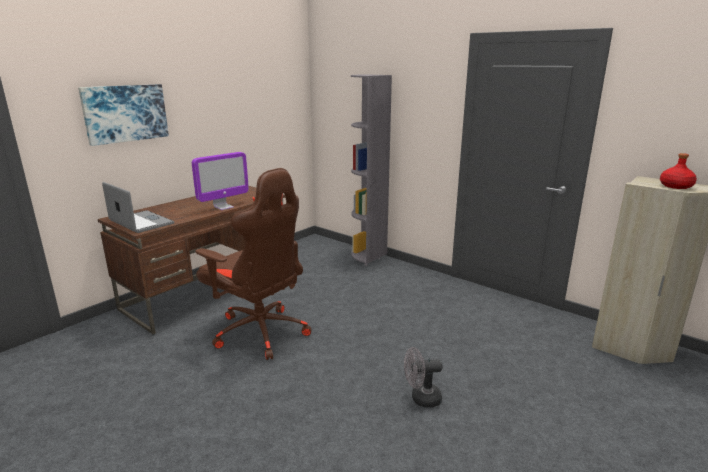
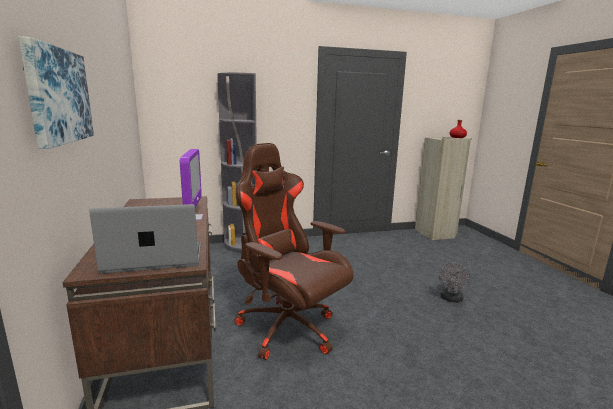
camera: 55 degrees left, 5 degrees down
brown office chair [195,168,311,360] -> brown office chair turned 120 degrees counterclockwise [234,143,354,360]

